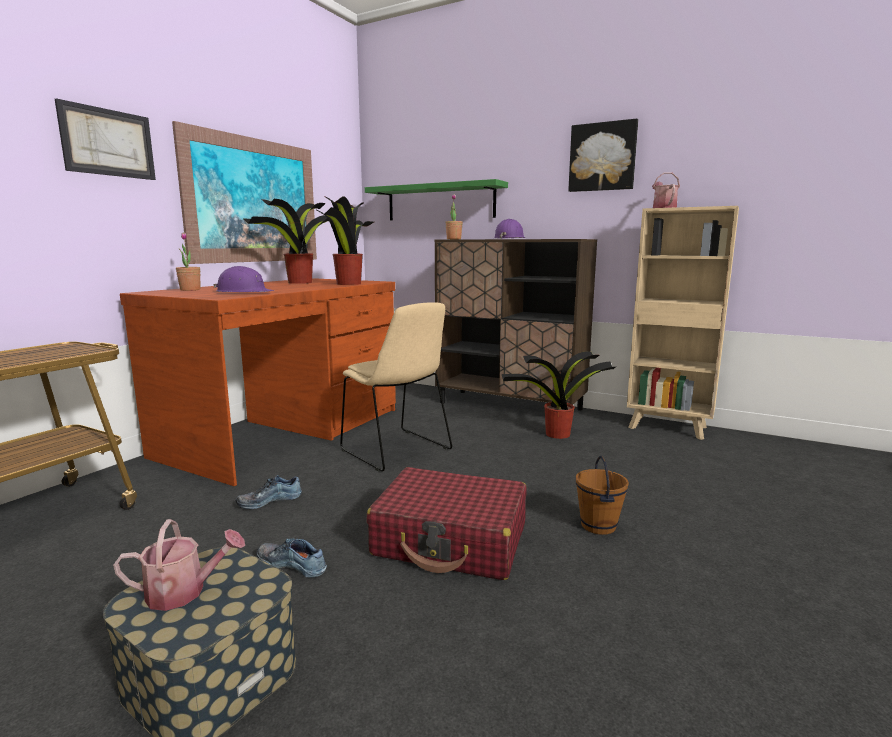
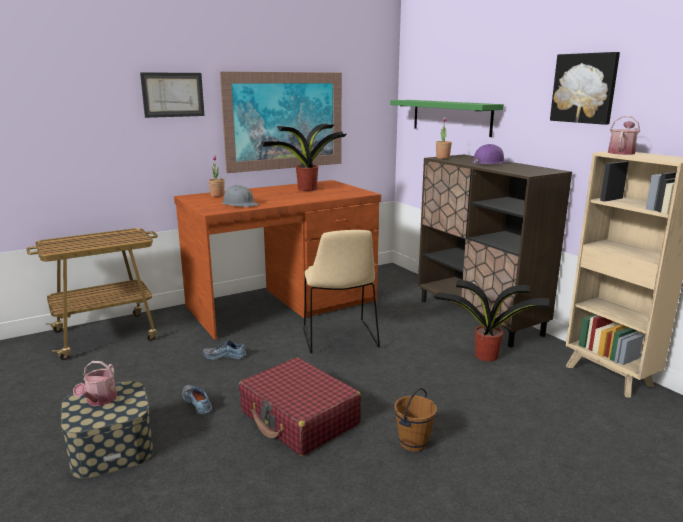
camera: 30 degrees right, 5 degrees up
watering can [113,519,245,611] -> watering can turned 75 degrees clockwise [73,361,117,406]
purple hard hat [213,266,274,292] -> grey hard hat [222,185,259,207]
potted plant [315,196,374,285] -> none

